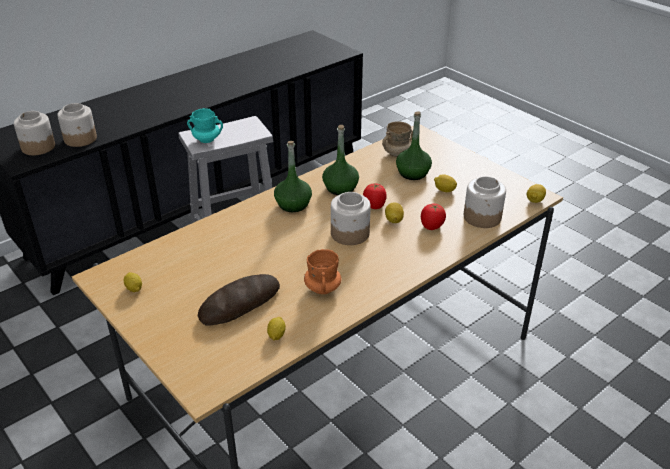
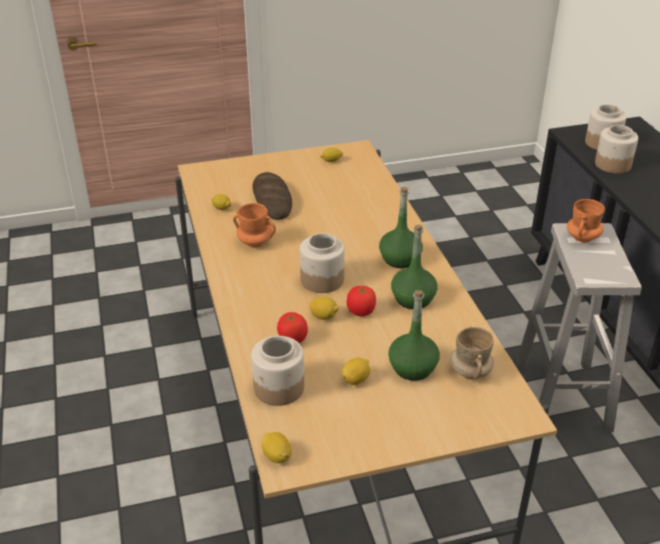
camera: 115 degrees right, 0 degrees up
turquoise mug [187,108,223,143] -> orange mug [567,199,605,242]

